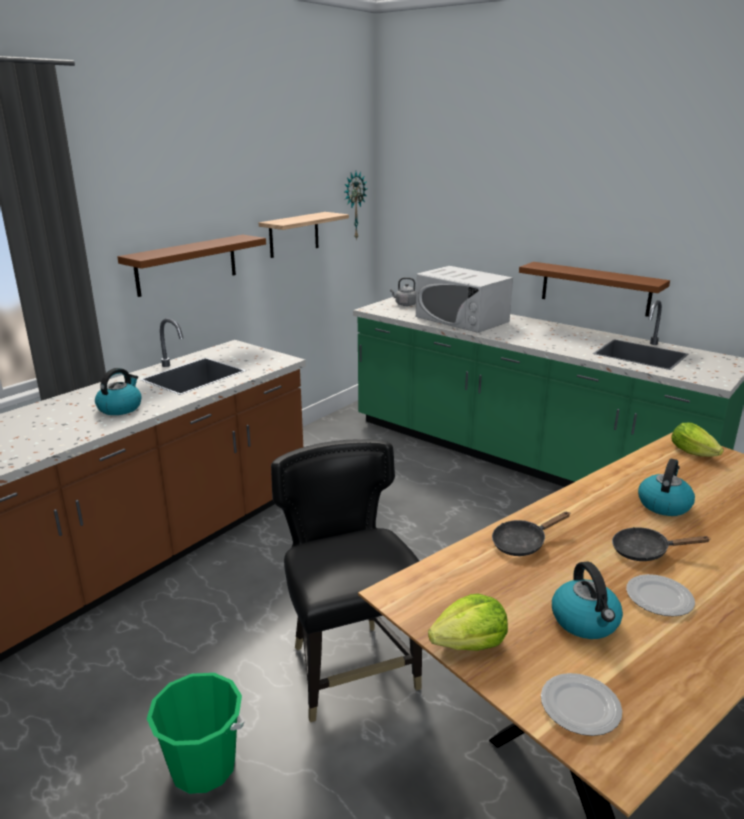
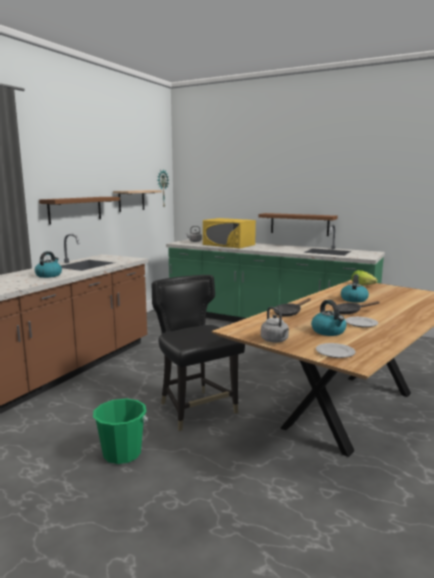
camera: 10 degrees left, 10 degrees down
white microwave [416,266,513,333] -> yellow microwave [203,218,256,248]
lettuce [428,594,508,651] -> grey kettle [261,307,289,343]

